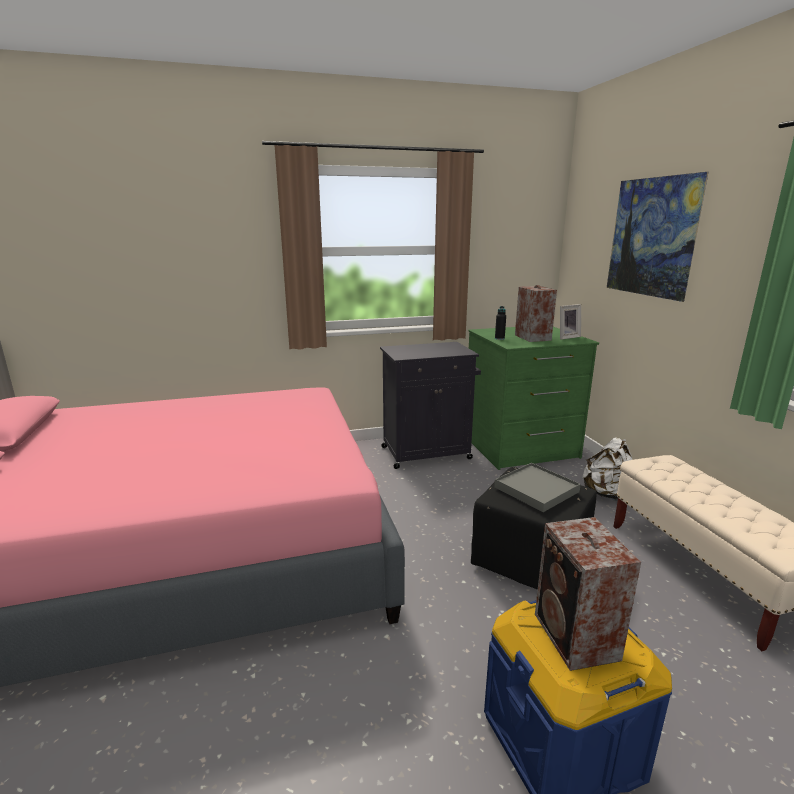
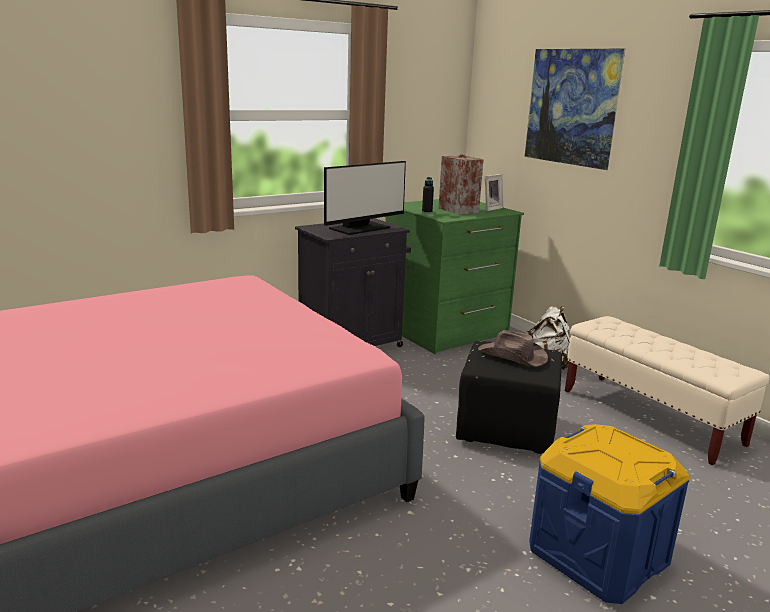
camera: 20 degrees left, 0 degrees up
grey tray [494,463,581,512] -> brown hat [478,330,548,367]
speaker [535,517,641,671] -> none
none -> monitor [324,161,406,235]

